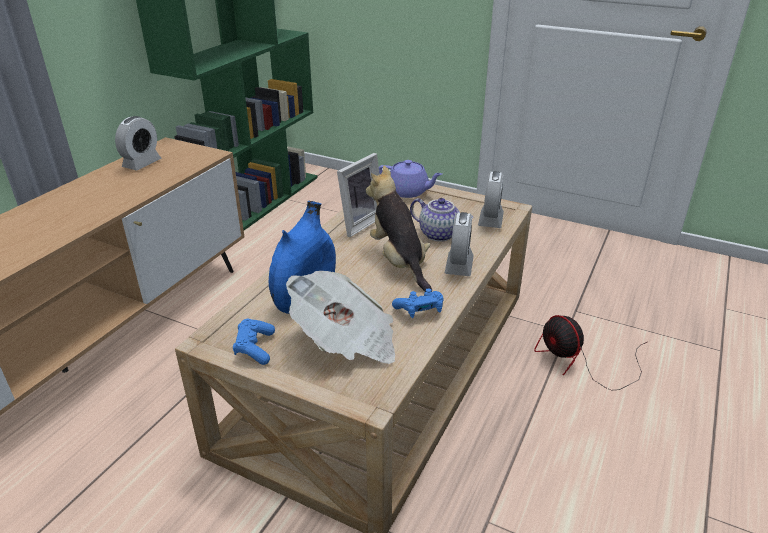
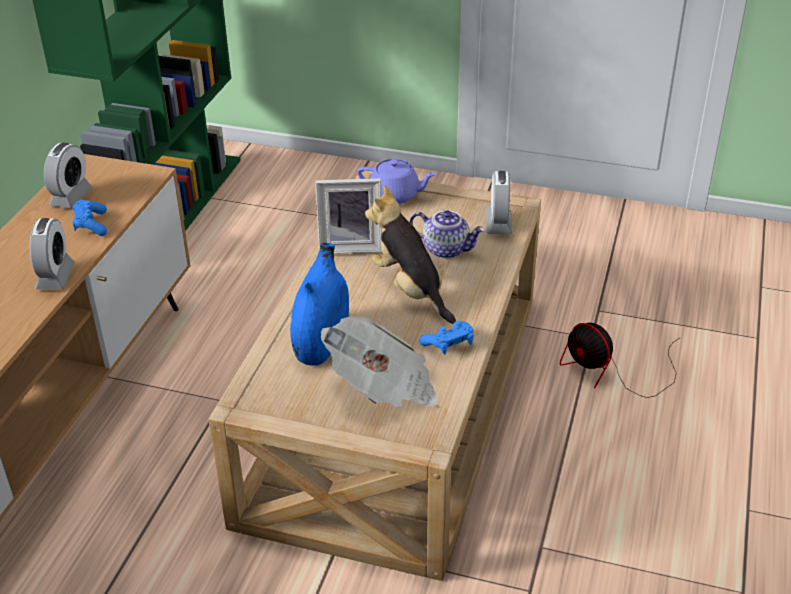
camera: 10 degrees left, 5 degrees up
blue game controller [233,319,275,365] -> blue game controller moved to [72,200,107,236]
picture frame [337,153,380,237] -> picture frame turned 60 degrees clockwise [315,178,382,254]
alarm clock [445,212,474,276] -> alarm clock moved to [30,218,75,289]

